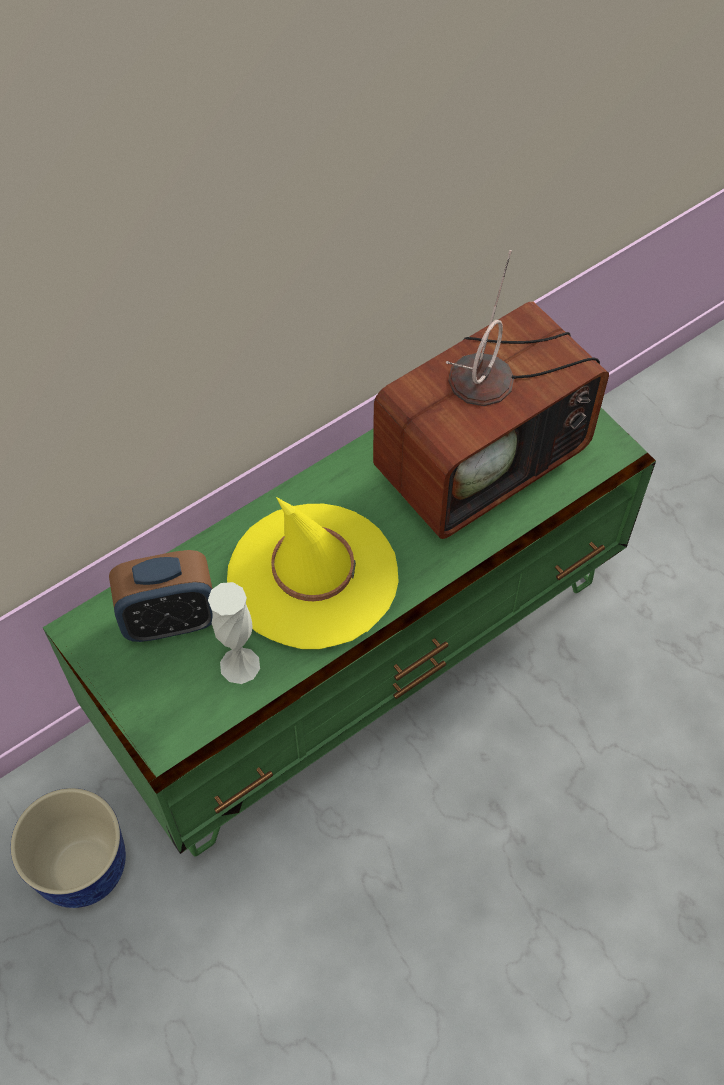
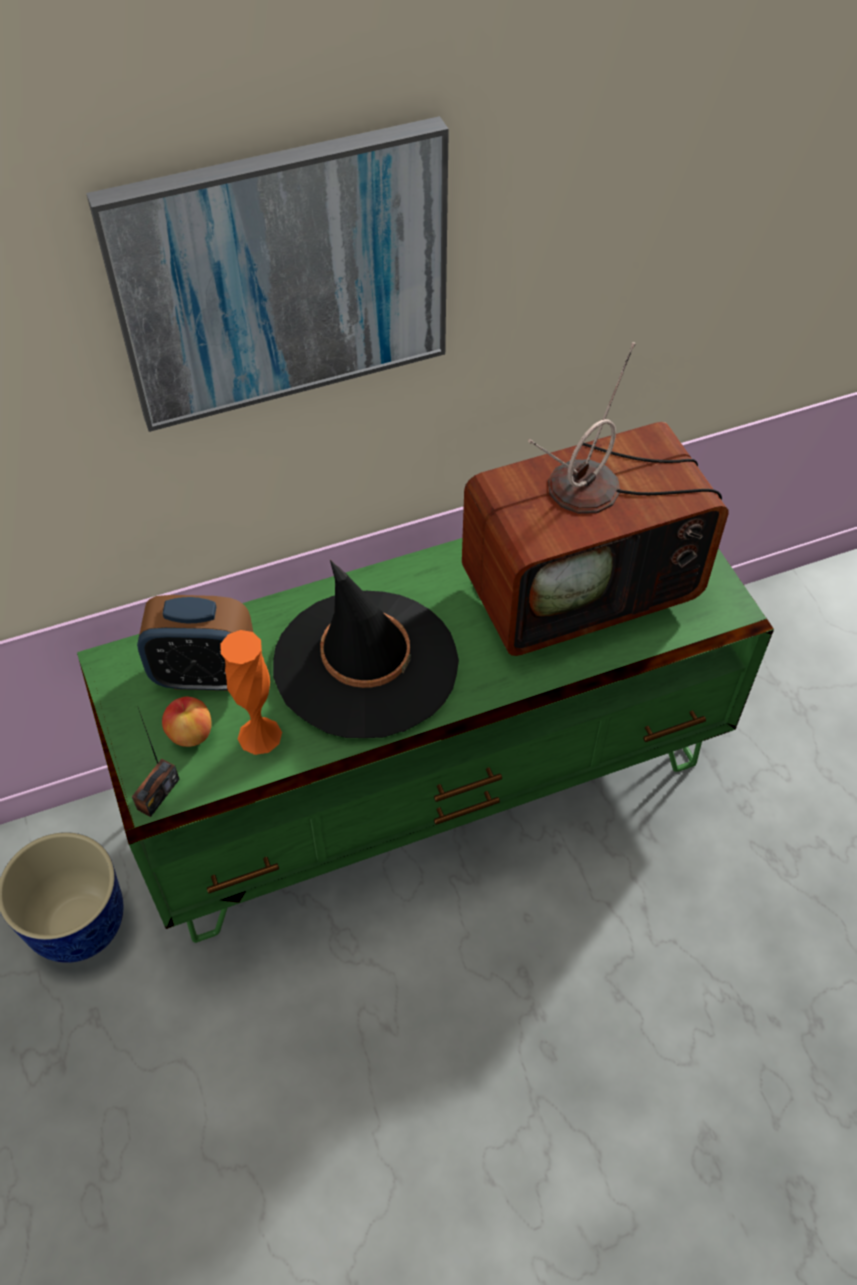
camera: 15 degrees right, 5 degrees down
white vase [208,582,260,684] -> orange vase [221,630,282,755]
yellow hat [227,497,399,649] -> black hat [273,560,459,738]
none -> picture [86,116,449,432]
none -> radio [132,708,179,817]
none -> apple [162,697,212,747]

